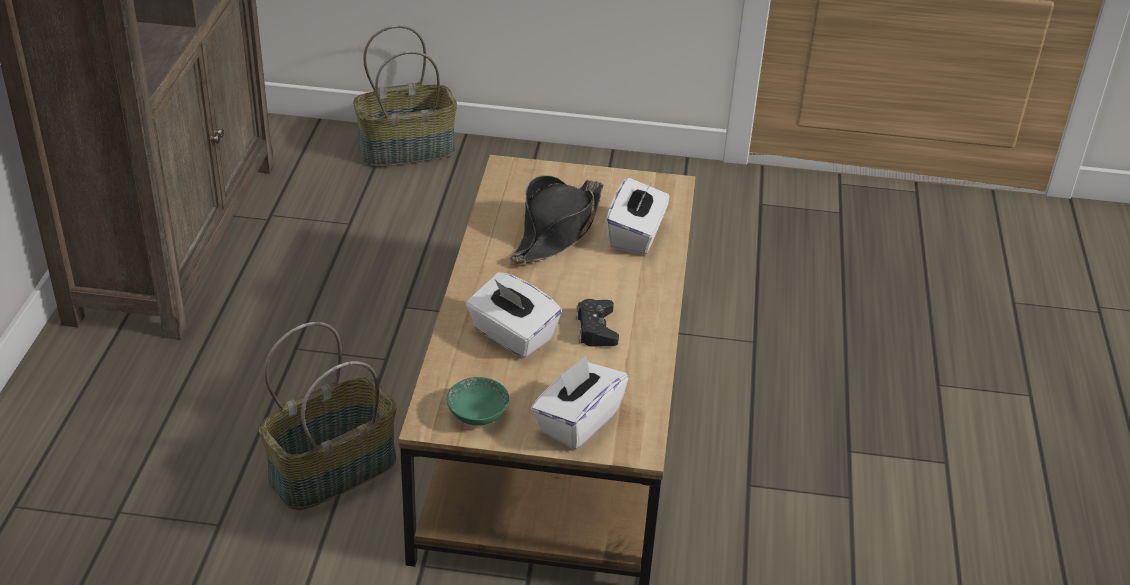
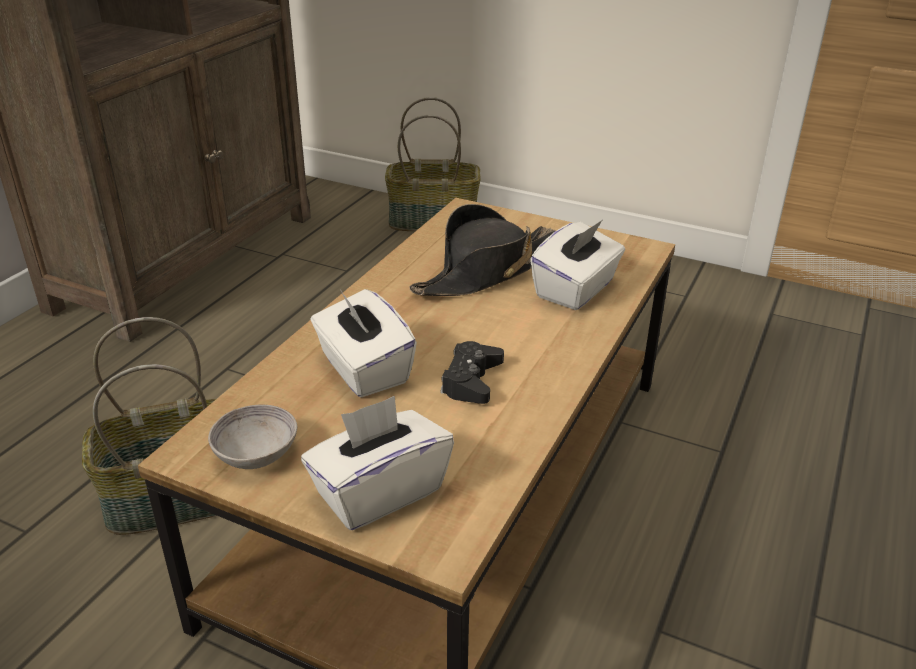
camera: 20 degrees right, 5 degrees down
green bowl [447,377,509,426] -> grey bowl [208,404,297,469]

